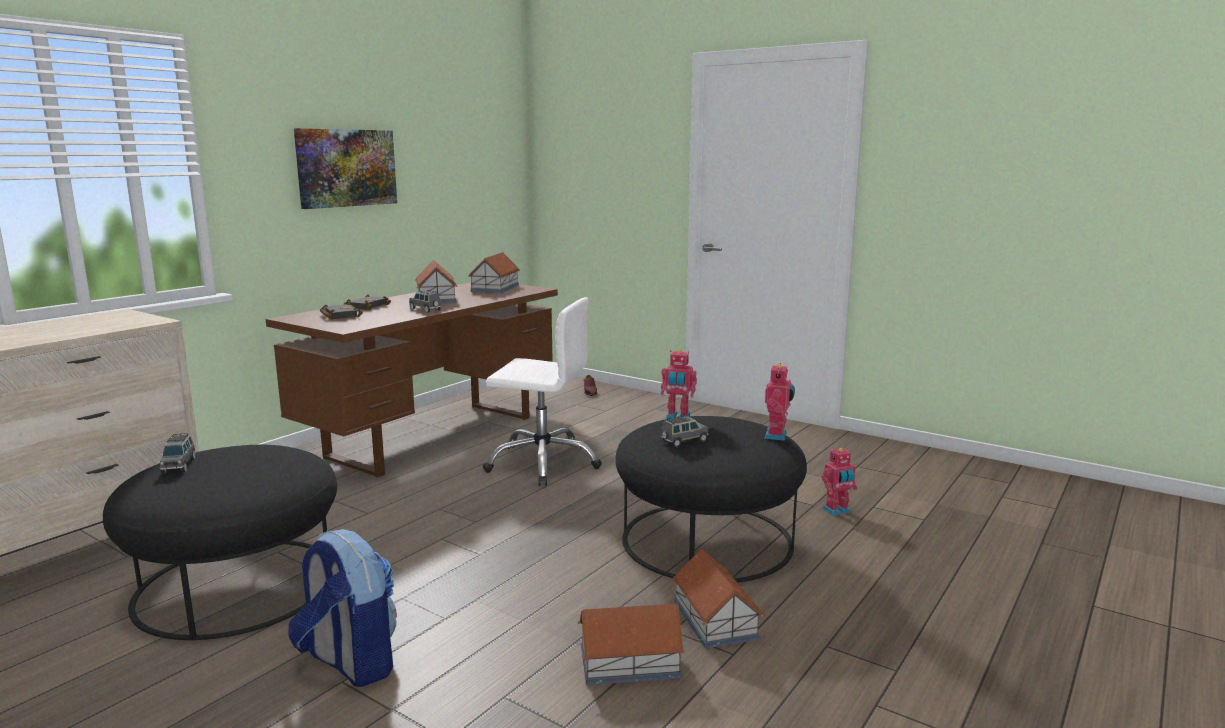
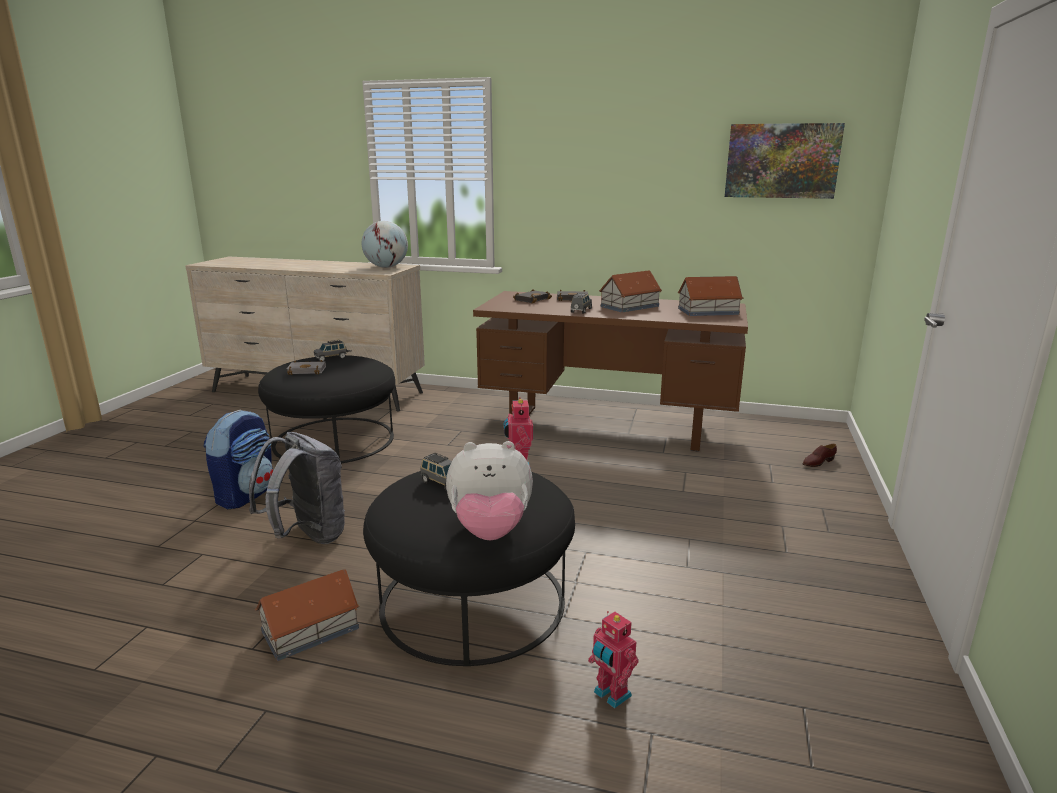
camera: 70 degrees right, 5 degrees up
picture [294,128,397,209] -> picture moved to [725,123,845,199]
white office chair [483,297,602,486] -> none
toy house [578,604,685,685] -> none
toy robot [764,363,795,441] -> plush toy [446,441,533,540]
none -> grey backpack [249,432,345,544]
none -> grey book [286,360,326,375]
none -> globe [362,221,408,268]

